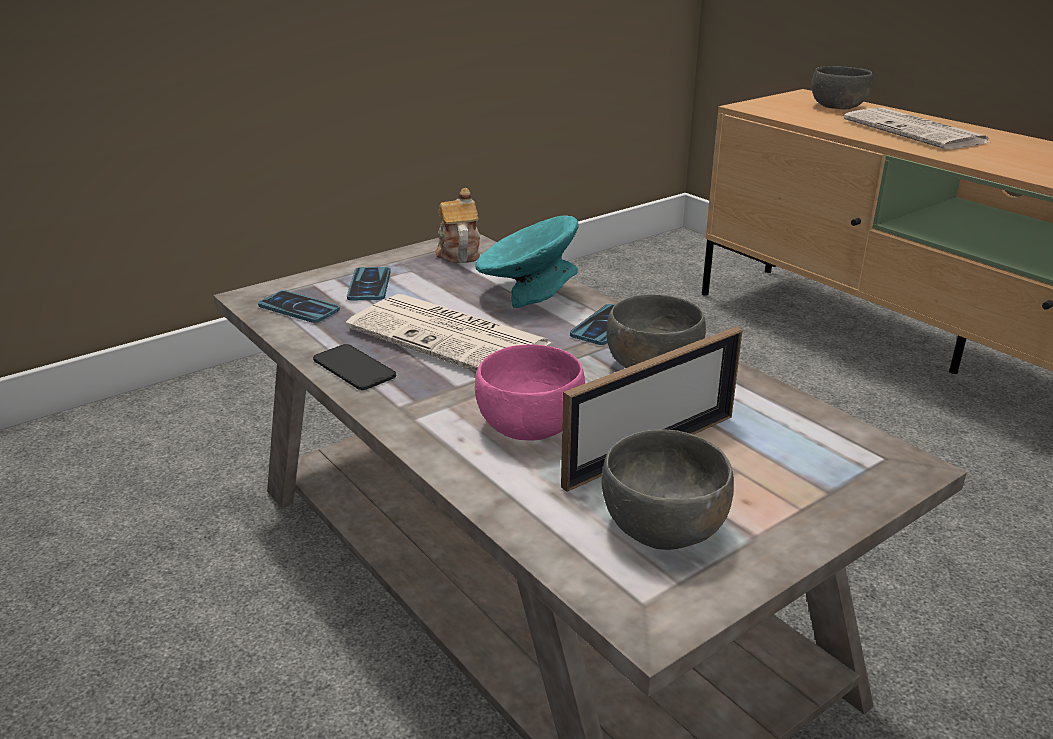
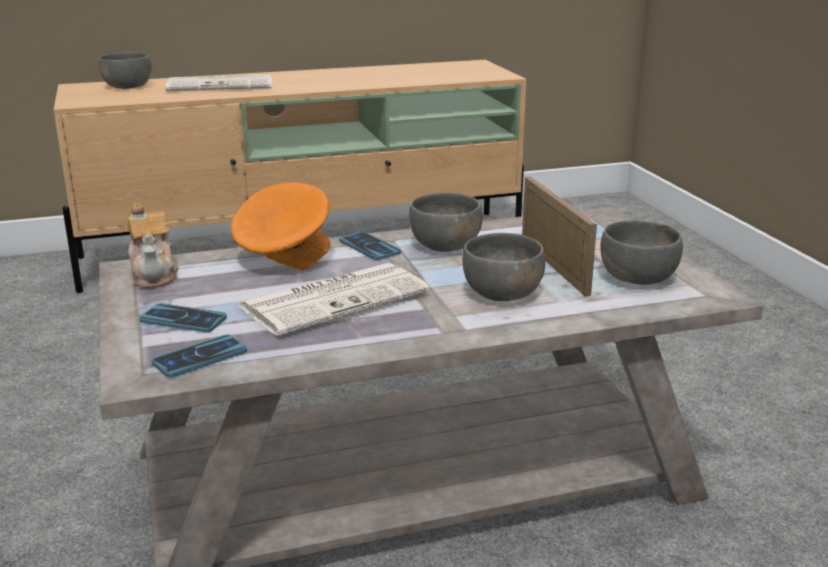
camera: 70 degrees left, 5 degrees down
phone [313,344,396,390] -> none
teapot [435,188,480,263] -> teapot turned 120 degrees counterclockwise [127,202,179,288]
pink bowl [475,345,585,440] -> grey bowl [462,233,545,301]
turquoise bowl [476,215,579,308] -> orange bowl [231,182,331,271]

